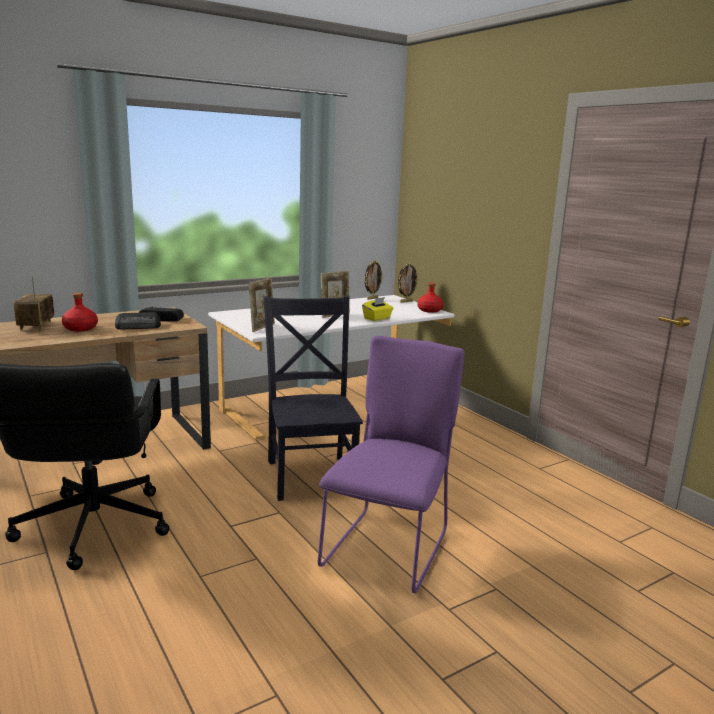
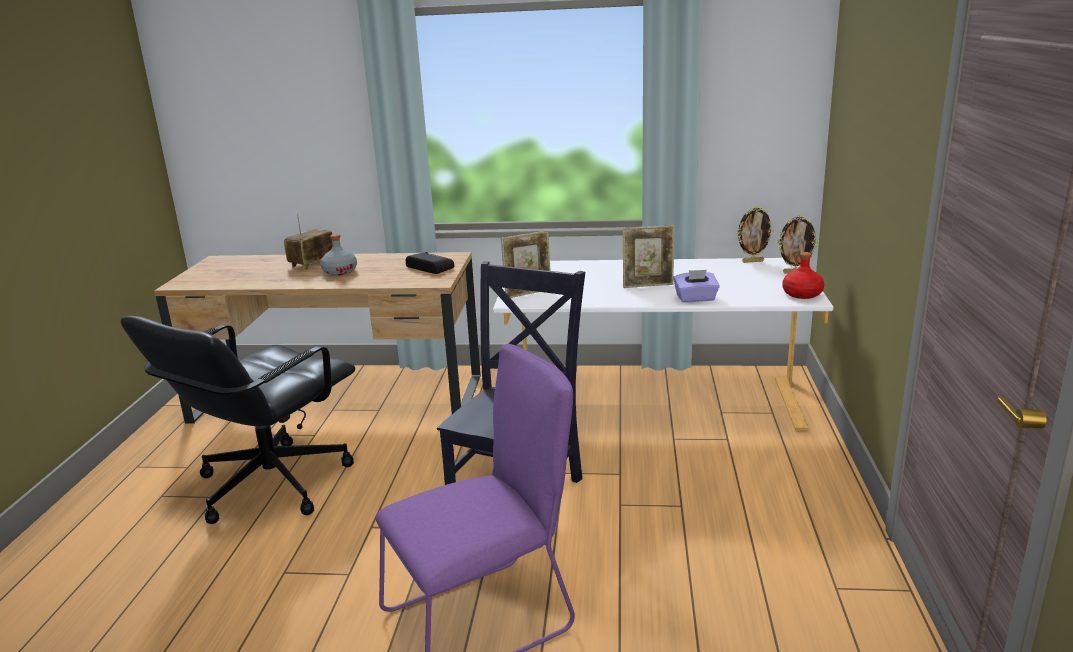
camera: 40 degrees right, 5 degrees up
red bottle [62,293,98,331] -> grey bottle [320,234,357,276]
radio [115,312,161,329] -> none
yellow tissue box [362,297,393,321] -> purple tissue box [673,270,720,303]

